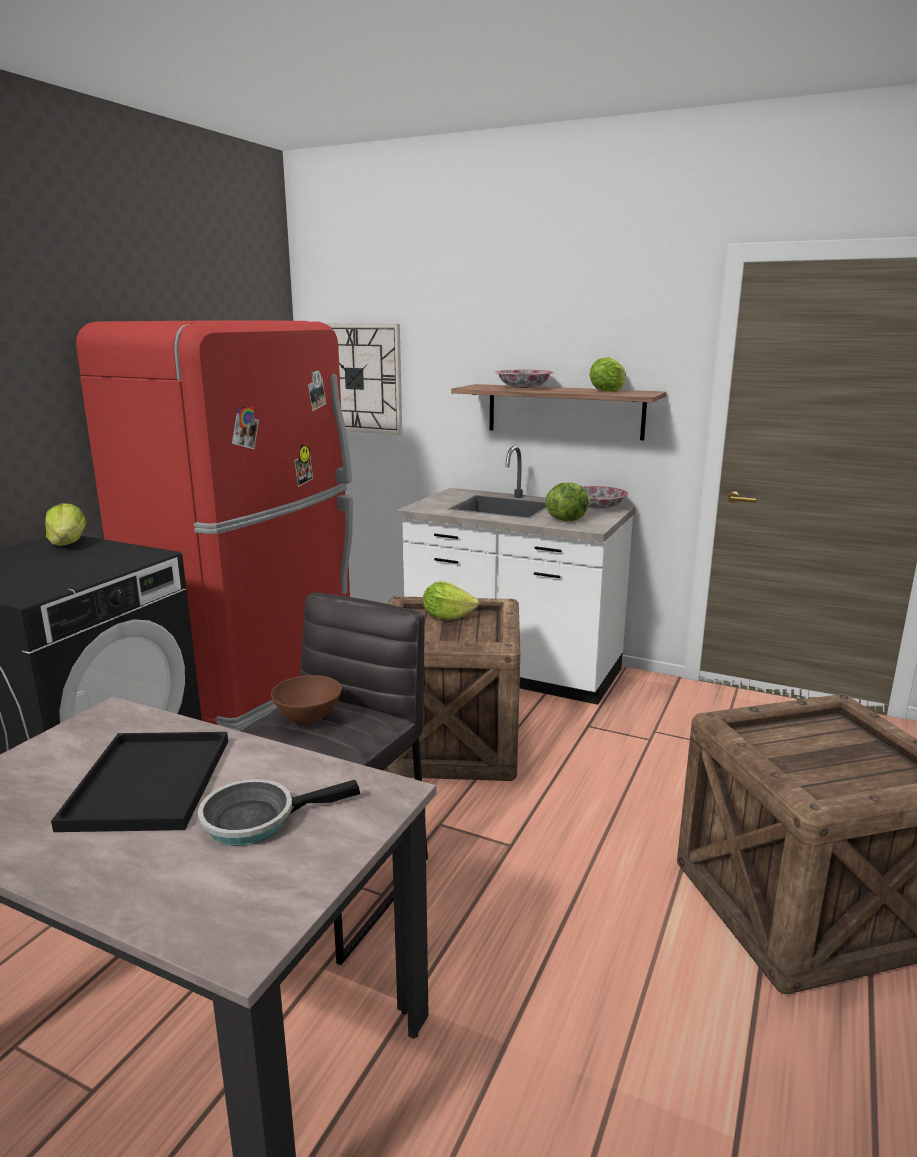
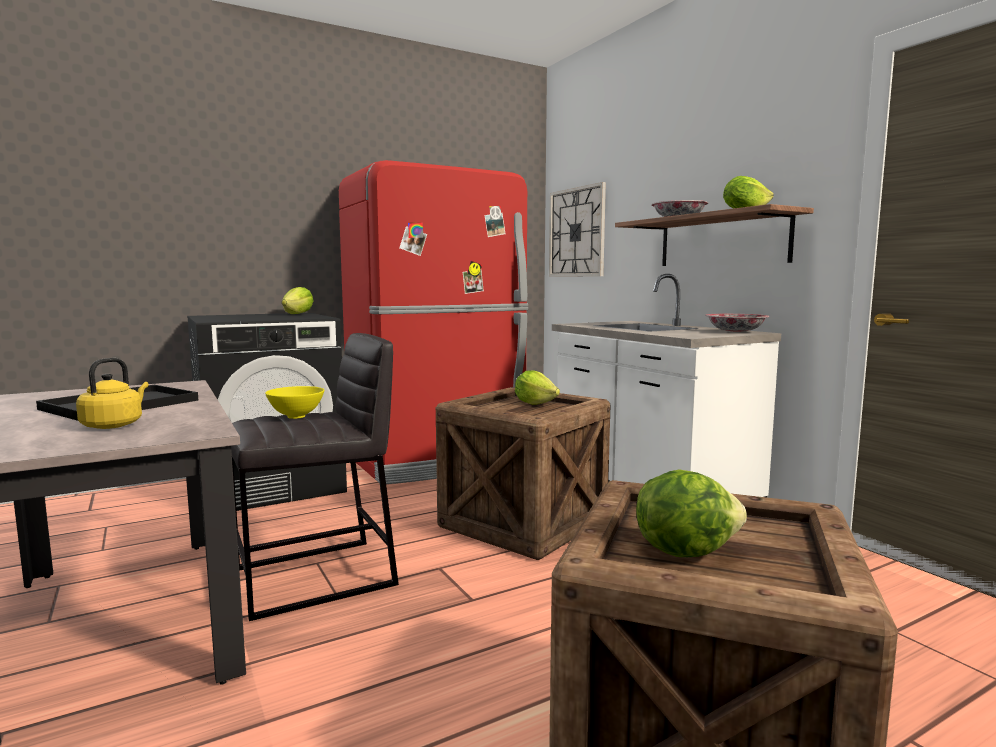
camera: 35 degrees right, 10 degrees down
frying pan [198,779,360,846] -> yellow kettle [76,358,149,429]
brown bowl [271,675,342,724] -> yellow bowl [265,386,324,419]
lettuce [545,483,590,521] -> lettuce moved to [636,470,747,557]

